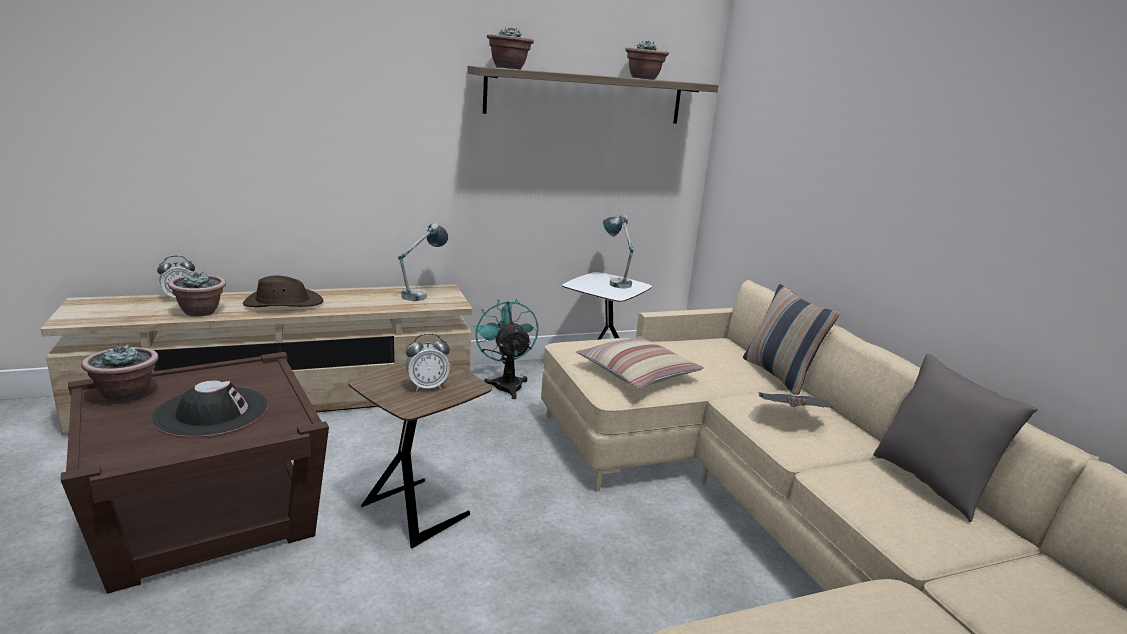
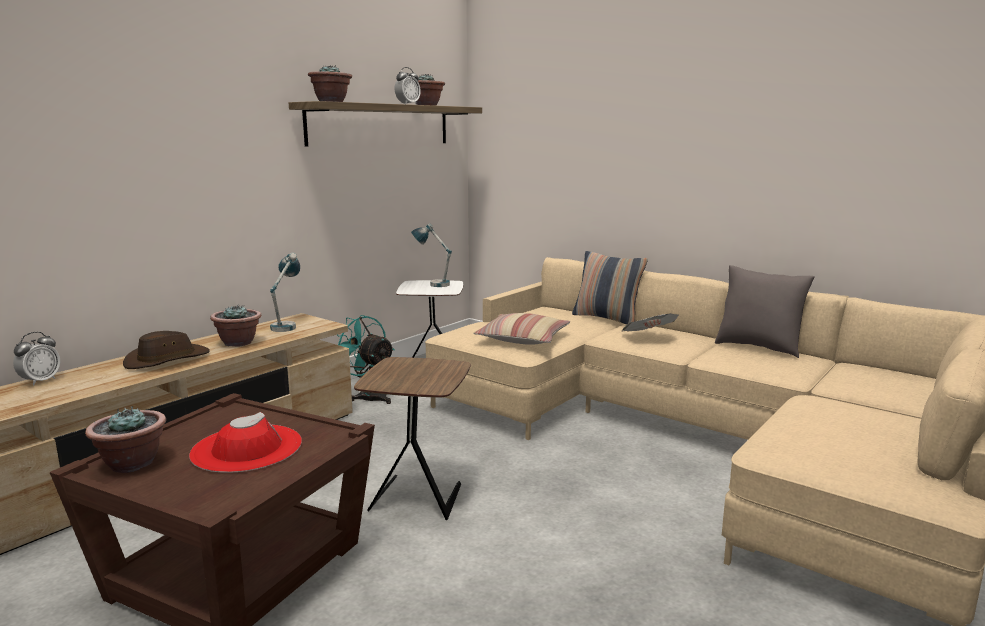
camera: 30 degrees left, 5 degrees down
black hat [152,380,268,437] -> red hat [189,412,302,473]
potted plant [168,272,226,316] -> potted plant moved to [210,305,262,347]
alarm clock [406,333,450,391] -> alarm clock moved to [395,67,421,105]

